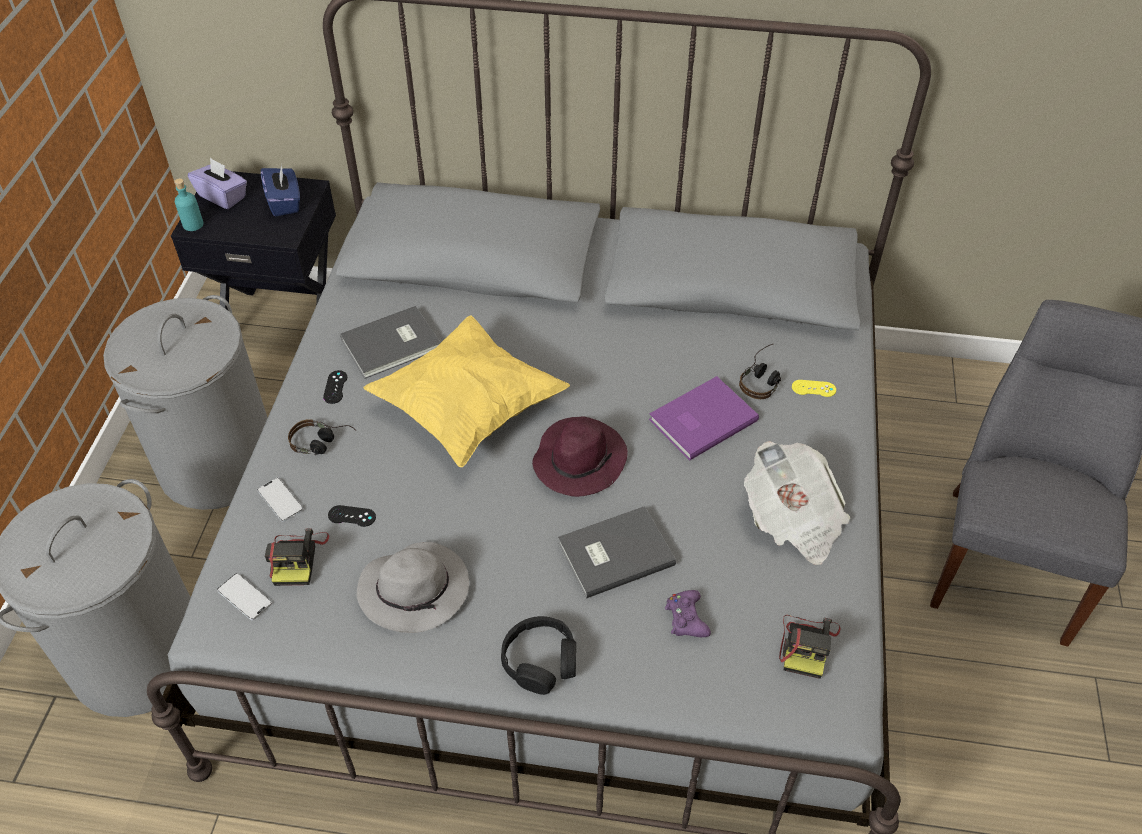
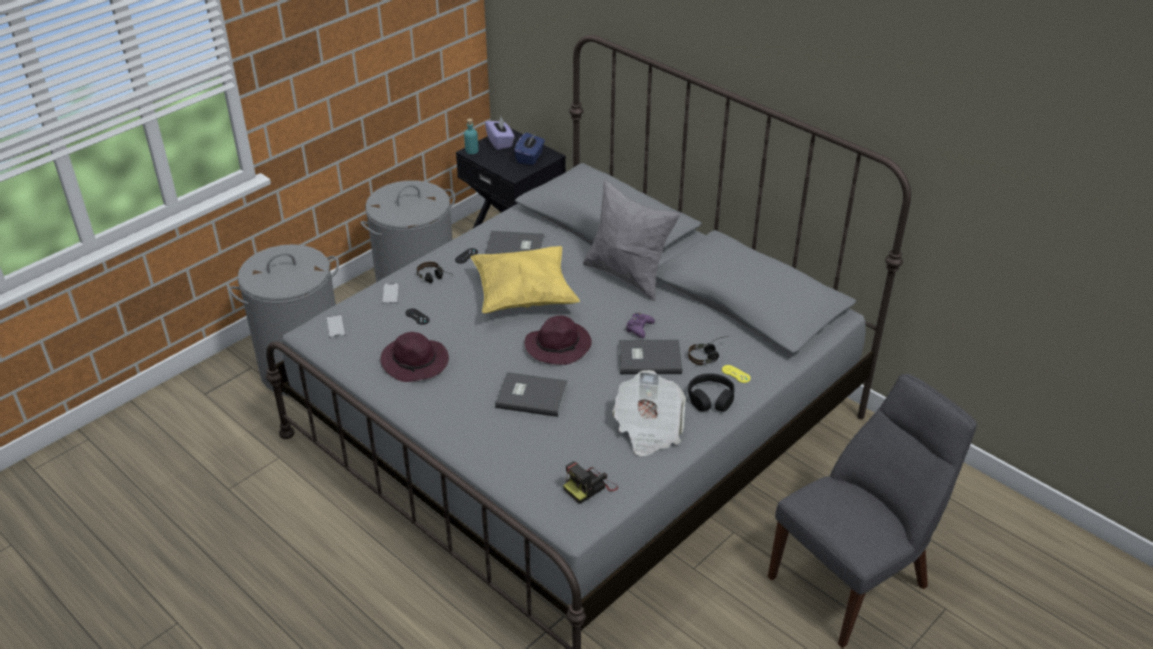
camera: 35 degrees right, 10 degrees down
camera [265,528,329,586] -> none
grey hat [357,542,469,633] -> purple hat [380,332,449,382]
black headphones [501,616,576,695] -> black headphones moved to [688,373,735,412]
purple book [649,376,759,461] -> grey book [619,340,682,374]
purple game controller [665,590,711,637] -> purple game controller moved to [626,313,655,338]
none -> grey pillow [583,180,680,301]

